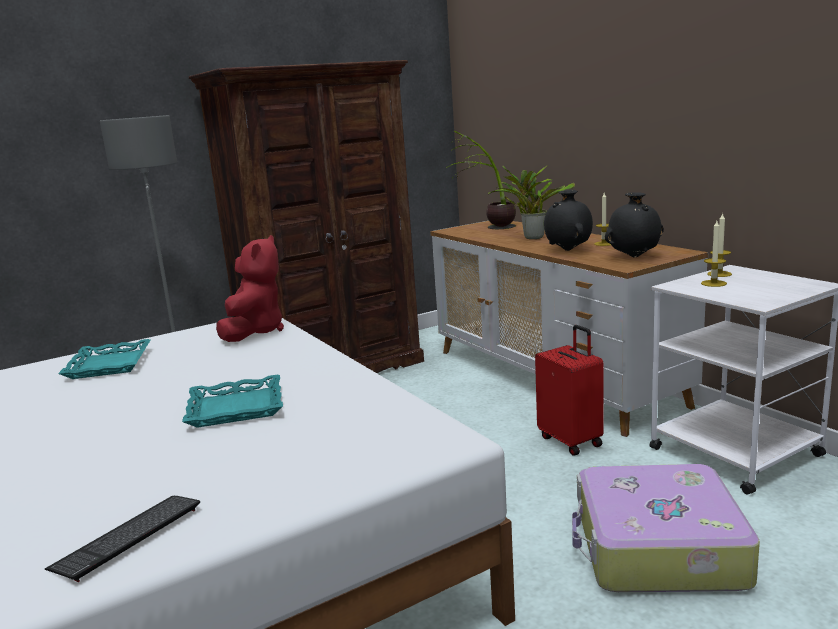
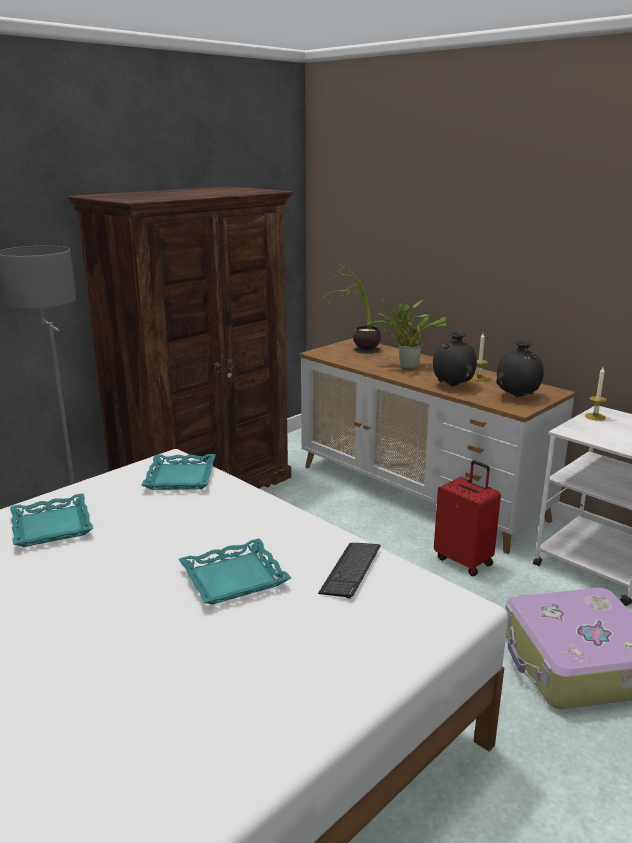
camera: 15 degrees left, 5 degrees up
keyboard [45,496,200,582] -> keyboard moved to [318,543,380,599]
red plush toy [216,235,284,342] -> turquoise tray [142,454,216,490]
candle [701,221,727,287] -> none

